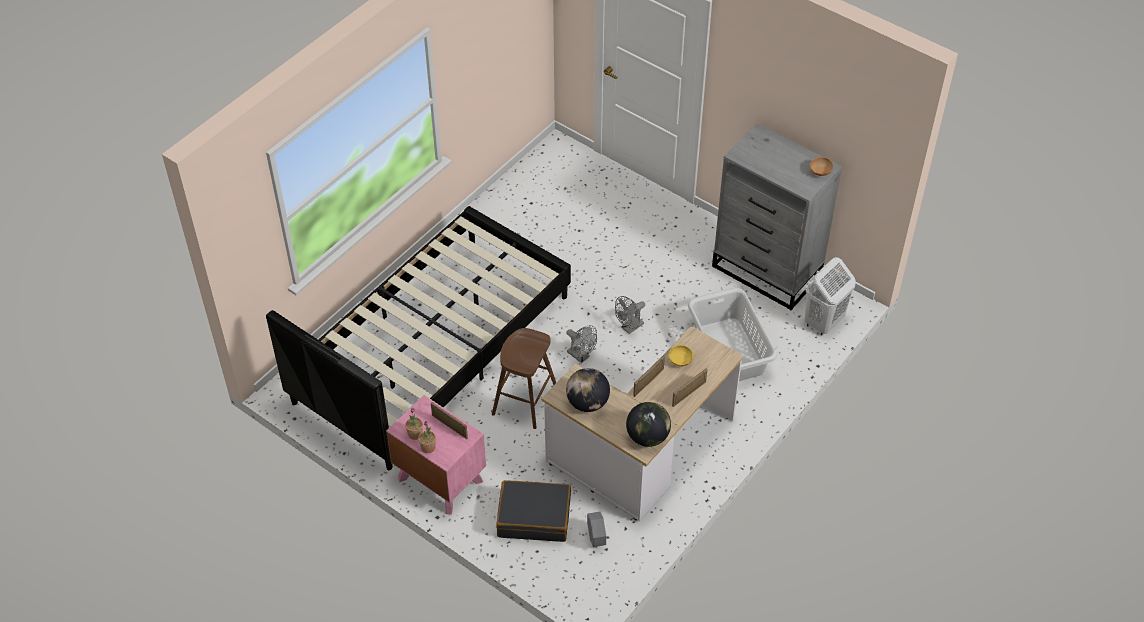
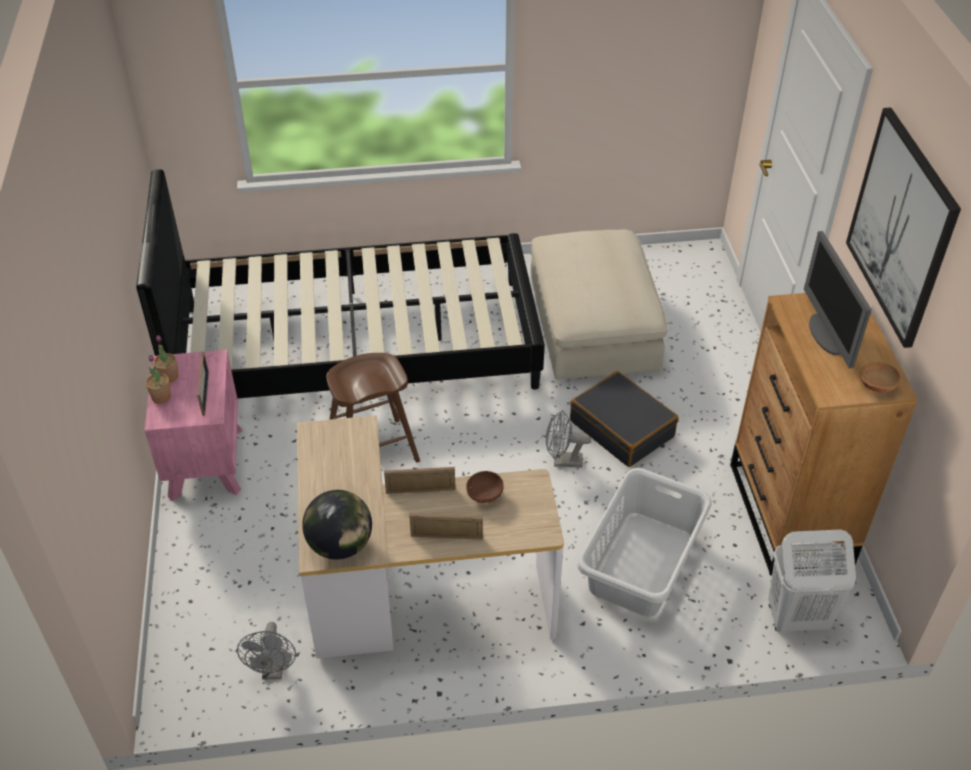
camera: 45 degrees right, 5 degrees down
black suitcase [496,480,571,542] -> black suitcase moved to [570,371,678,467]
grey fan [566,325,597,363] -> grey fan moved to [237,622,296,679]
globe [566,368,610,412] -> none
grey planter [587,512,606,547] -> none
yellow bowl [669,345,693,367] -> brown bowl [466,471,504,503]
grey dresser [712,124,842,310] -> brown dresser [730,293,918,576]
none -> beige ottoman [531,229,668,380]
none -> monitor [804,231,872,368]
none -> picture [846,107,961,348]

